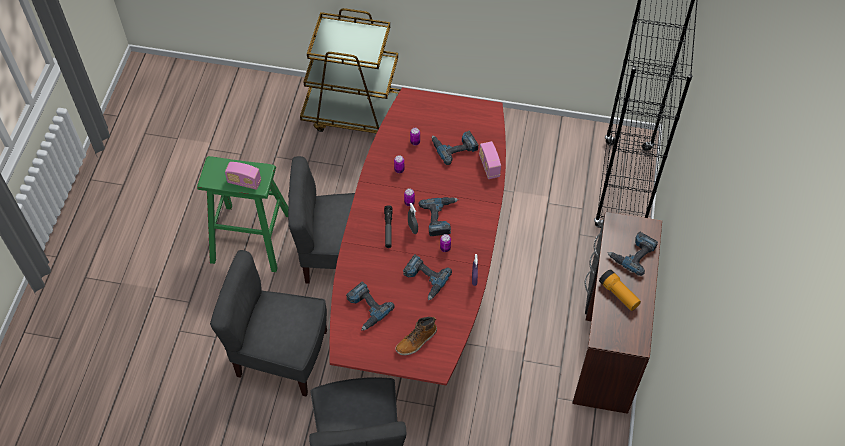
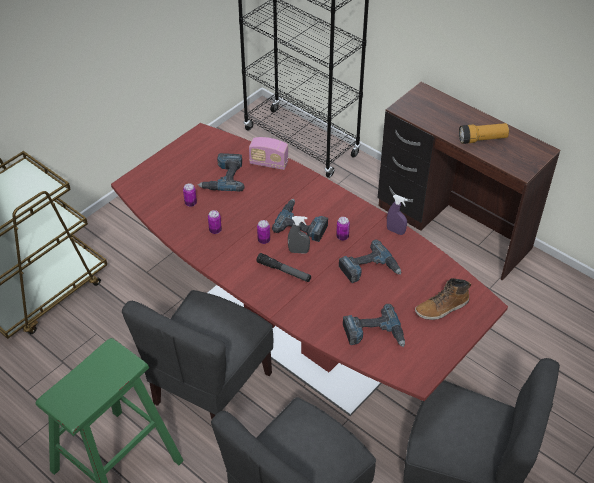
camera: 60 degrees left, 10 degrees down
radio [225,162,261,190] -> none
boot [395,317,437,356] -> boot turned 75 degrees clockwise [415,278,471,320]
power drill [607,232,658,276] -> none

